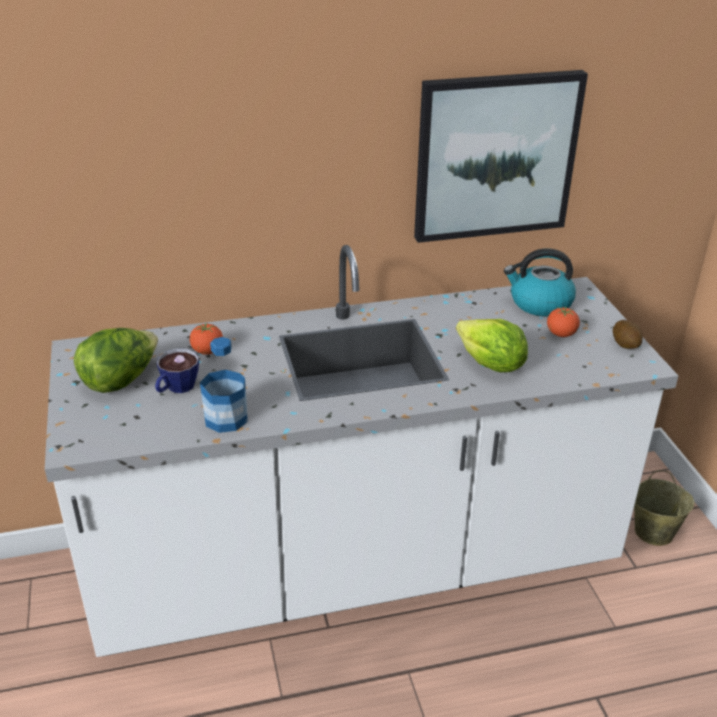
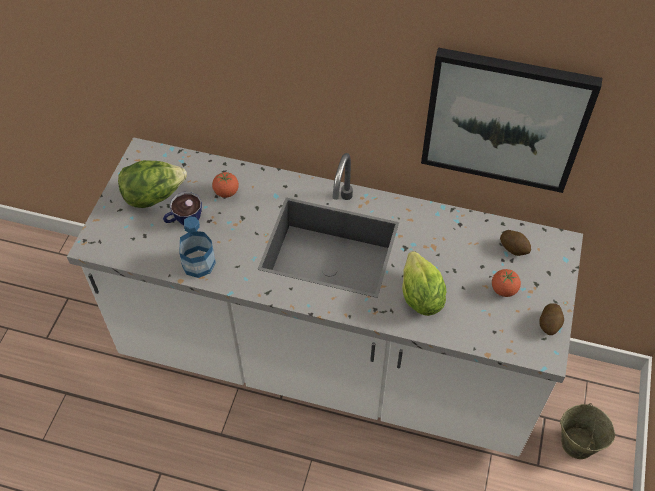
camera: 30 degrees right, 20 degrees up
kettle [504,248,576,316] -> potato [500,230,531,256]

